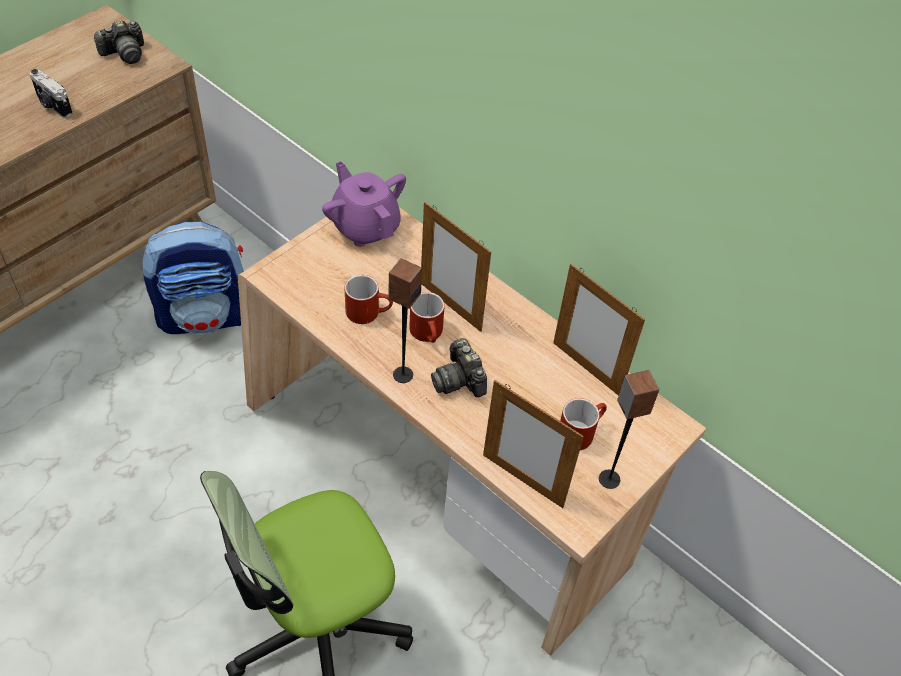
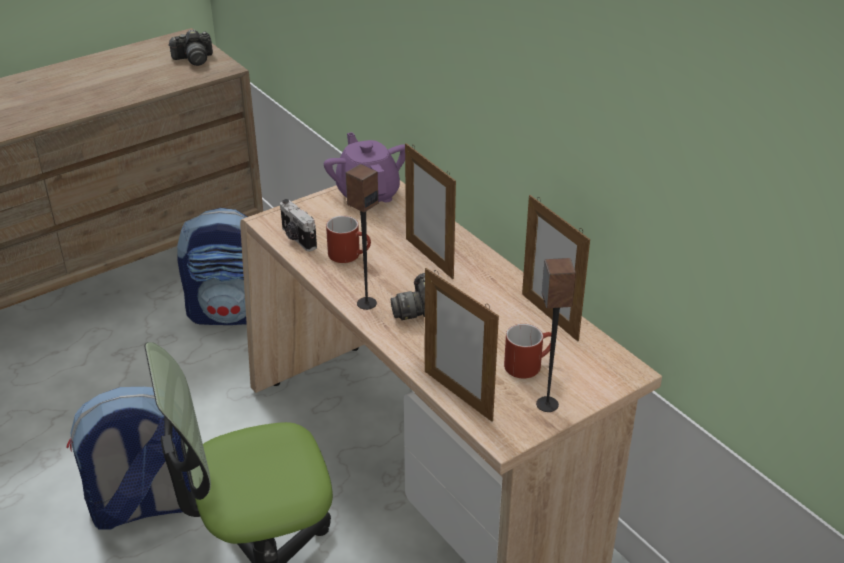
camera: 15 degrees right, 15 degrees down
camera [30,69,73,118] -> camera moved to [280,199,317,251]
red mug [409,292,445,343] -> none
none -> backpack [66,387,191,530]

